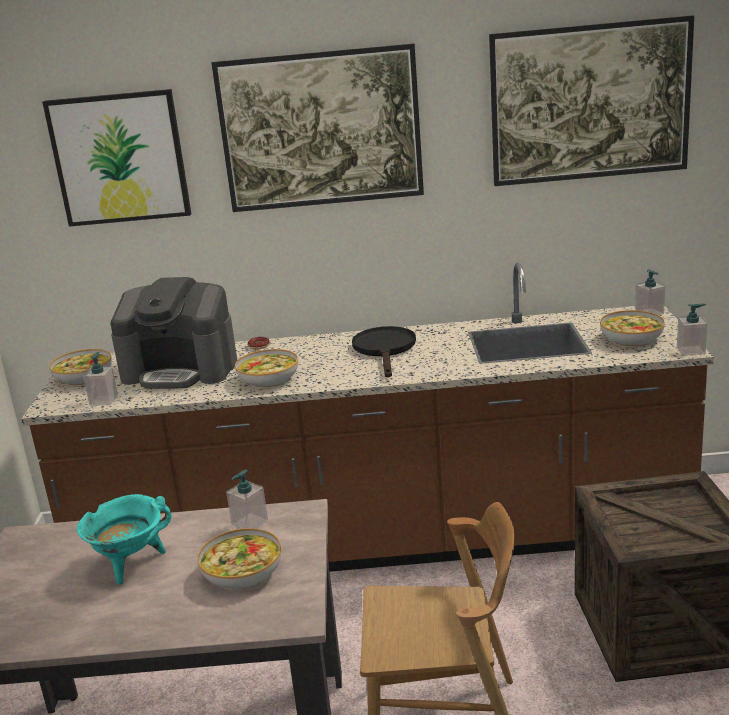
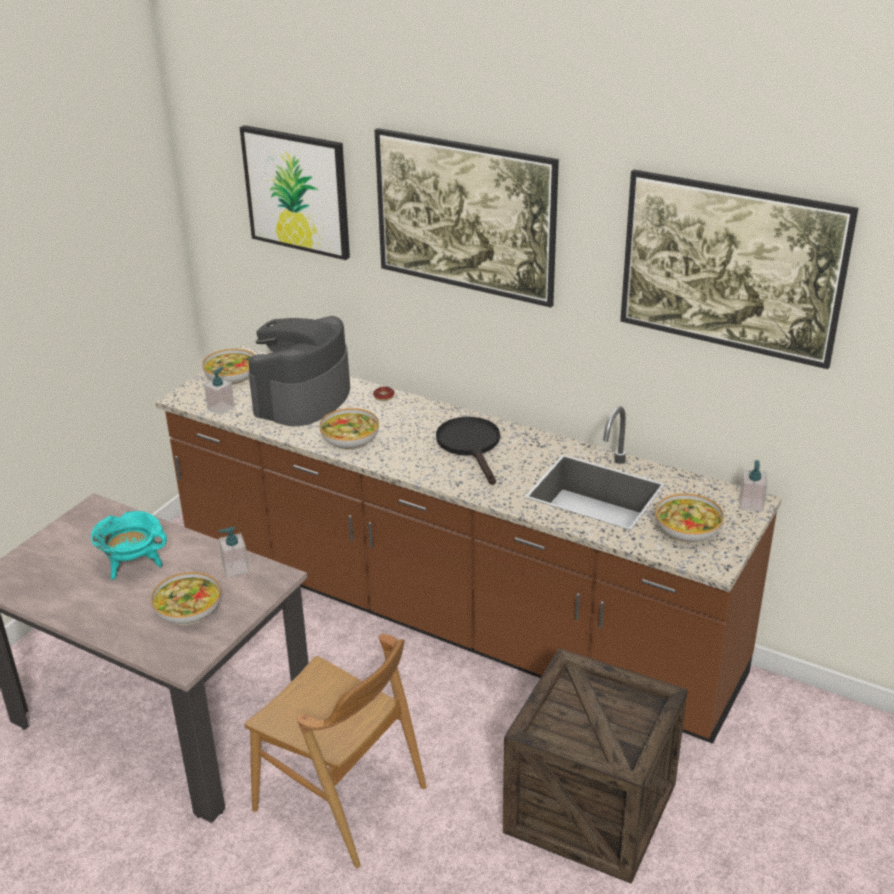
camera: 30 degrees right, 10 degrees up
coffee machine [110,277,237,389] -> coffee machine turned 75 degrees clockwise [249,316,350,426]
black frying pan [352,326,416,378] -> black frying pan turned 45 degrees counterclockwise [436,417,500,485]
soap dispenser [677,303,708,356] -> none

